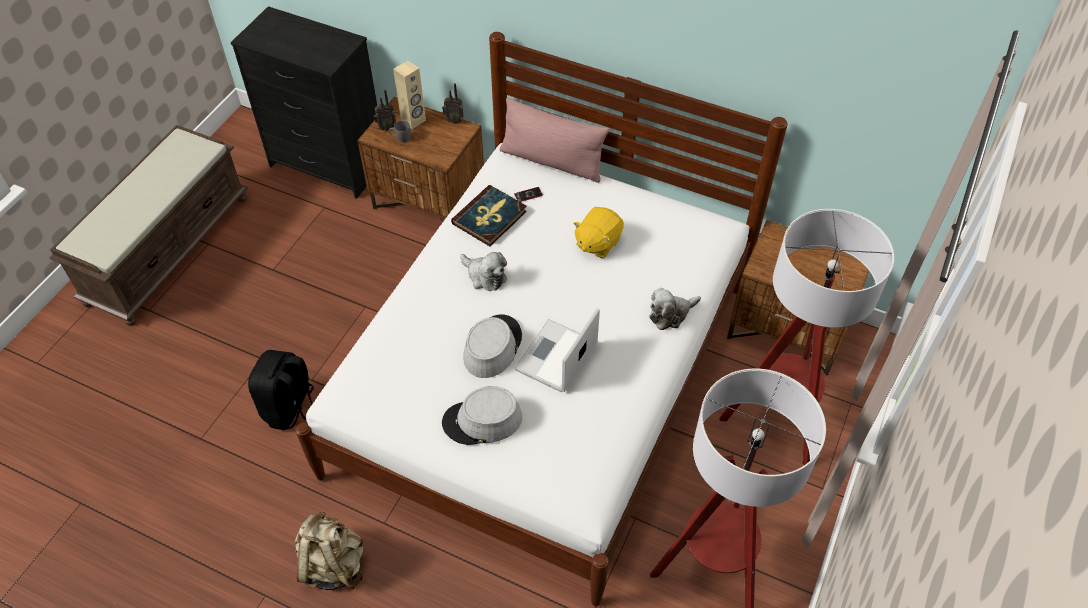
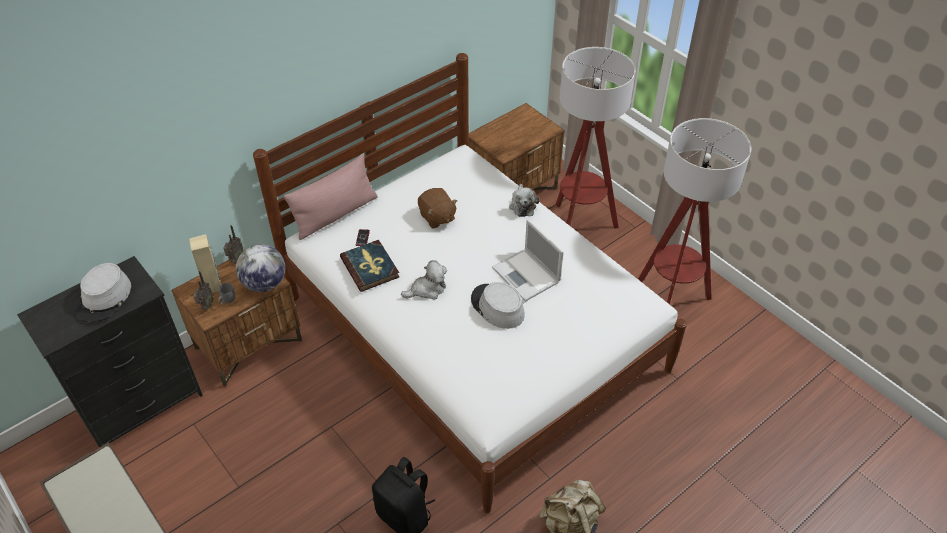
camera: 65 degrees left, 5 degrees down
grey hat [442,386,522,445] -> grey hat moved to [76,263,131,322]
yellow plush toy [574,207,624,258] -> brown plush toy [418,188,457,228]
none -> globe [236,244,285,292]

